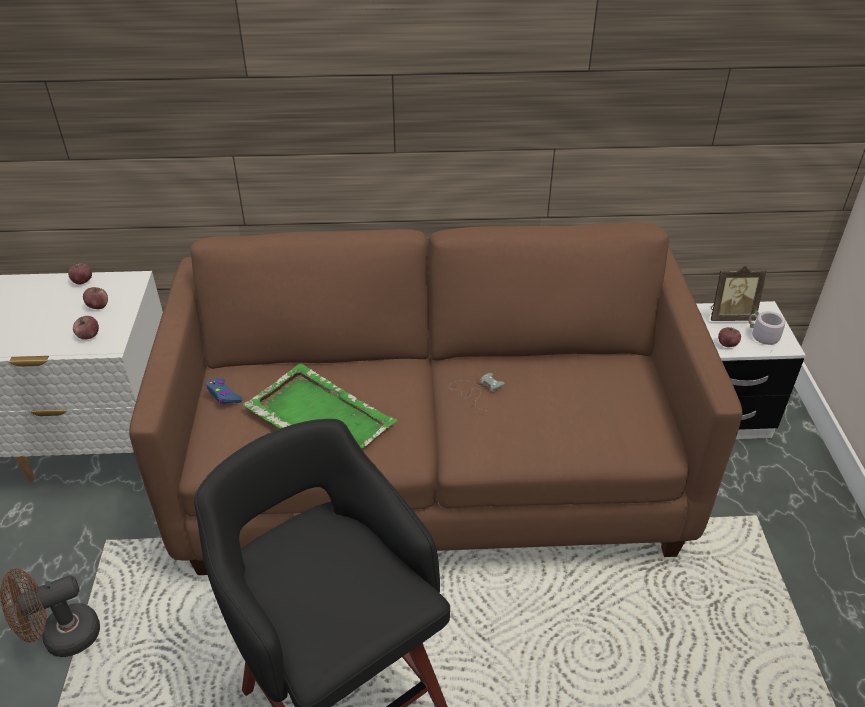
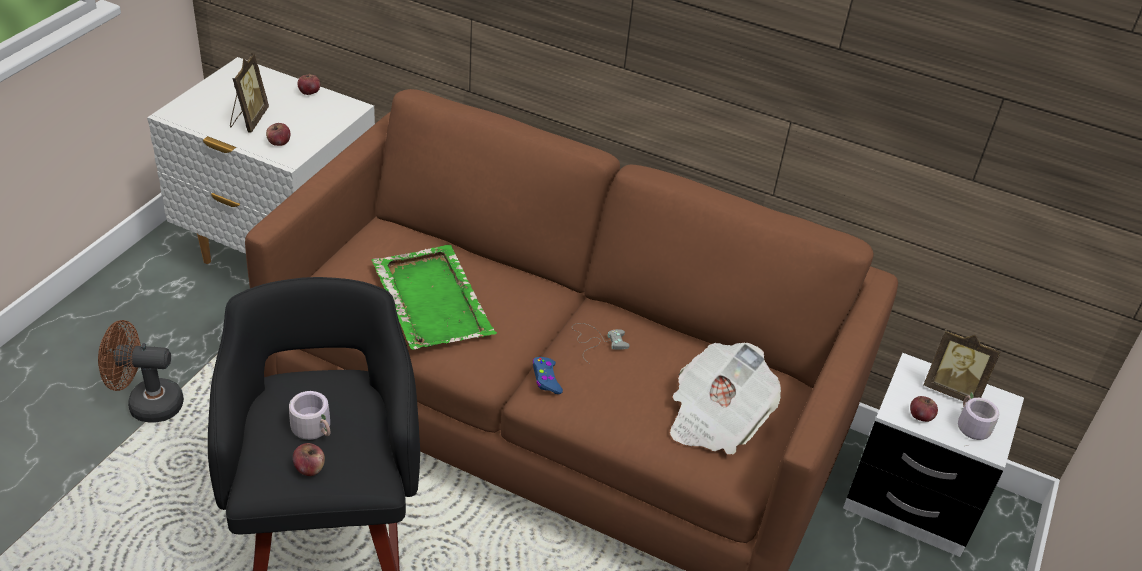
camera: 25 degrees right, 0 degrees up
apple [83,287,108,309] -> apple moved to [293,443,325,476]
blue game controller [206,378,243,404] -> blue game controller moved to [532,357,563,394]
none -> picture frame [230,53,269,133]
none -> grey mug [289,391,330,440]
none -> newspaper [670,343,781,454]

